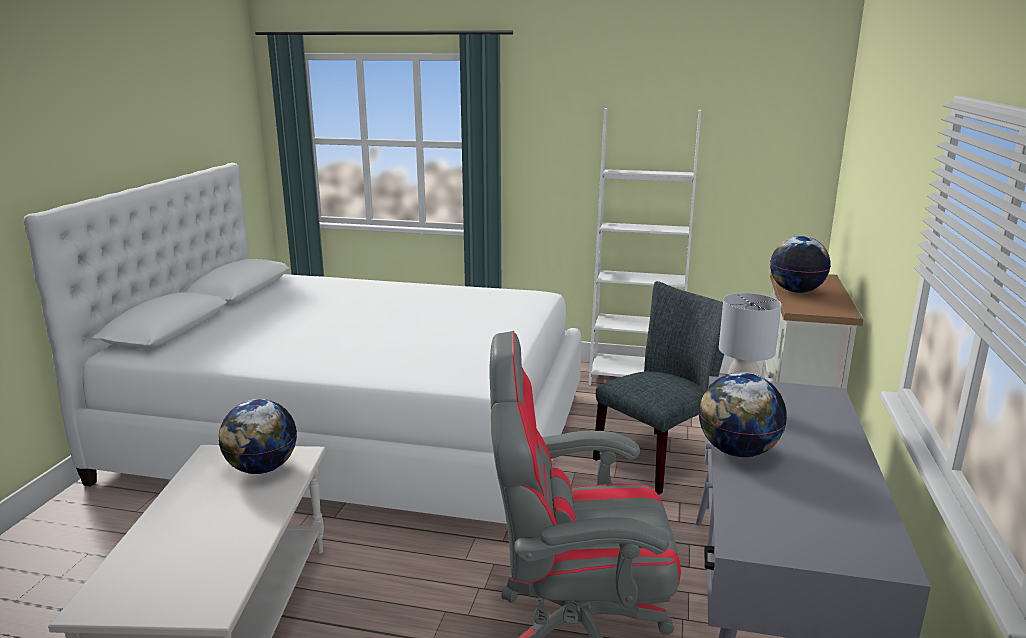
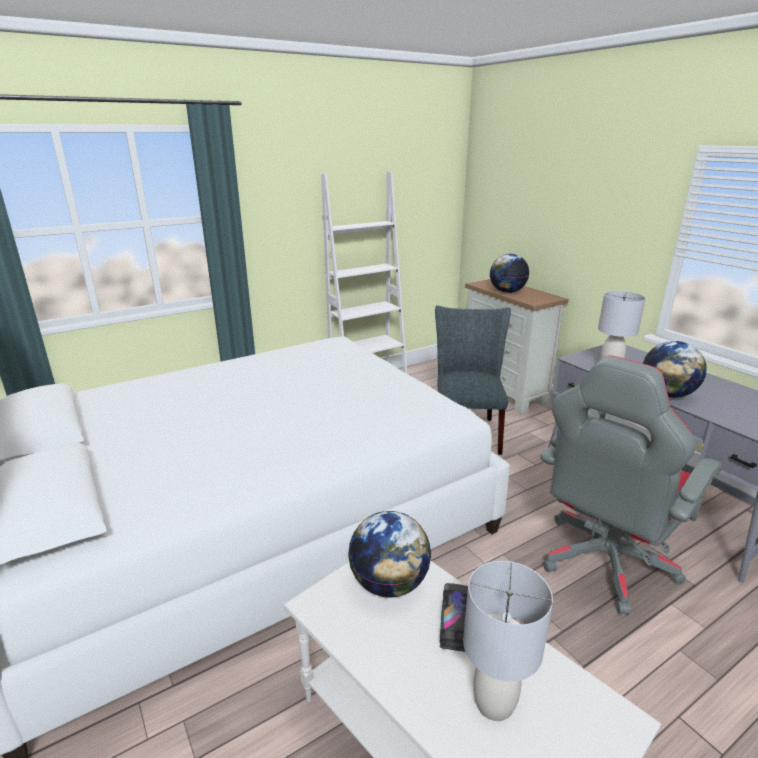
camera: 45 degrees left, 5 degrees up
none -> toy truck [440,583,468,652]
none -> grey table lamp [463,561,553,721]

